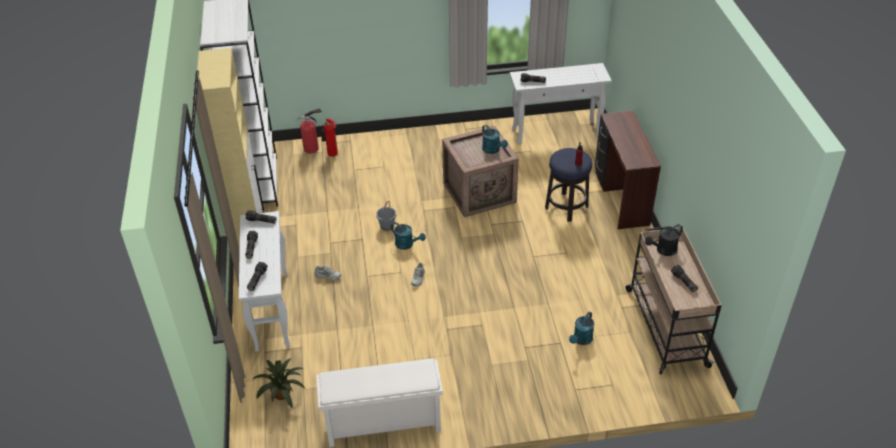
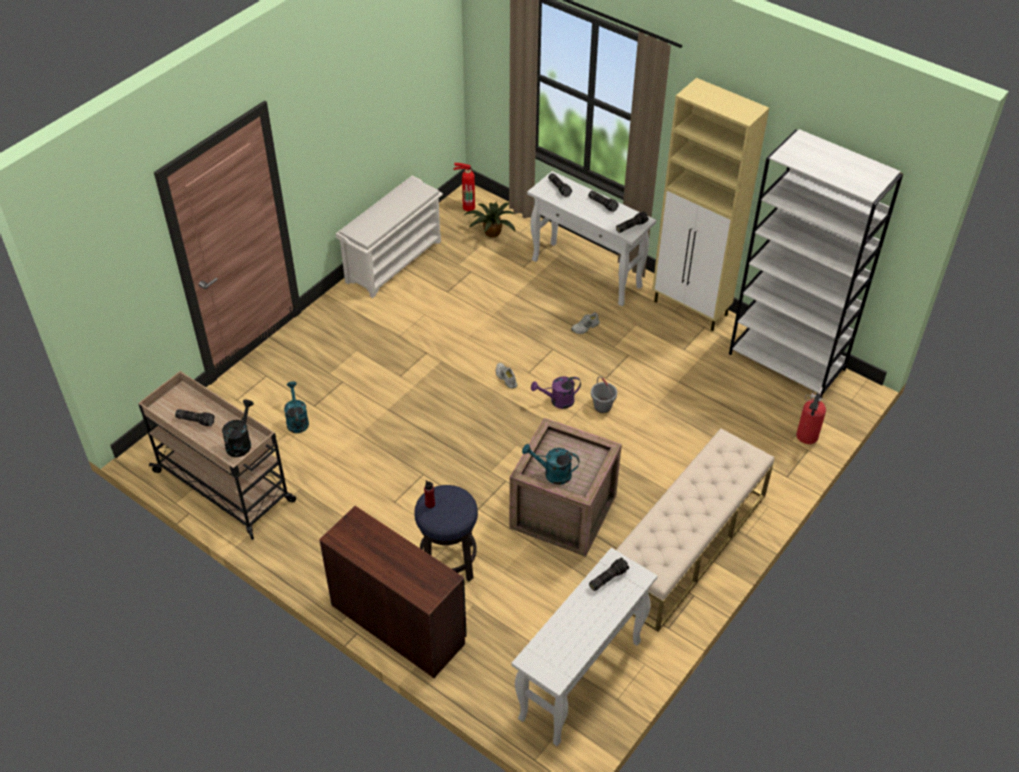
camera: 135 degrees right, 5 degrees up
fire extinguisher [322,118,338,157] -> fire extinguisher moved to [454,163,475,211]
turquoise watering can [391,222,426,250] -> purple watering can [531,376,581,409]
none -> beige bench [616,428,774,632]

